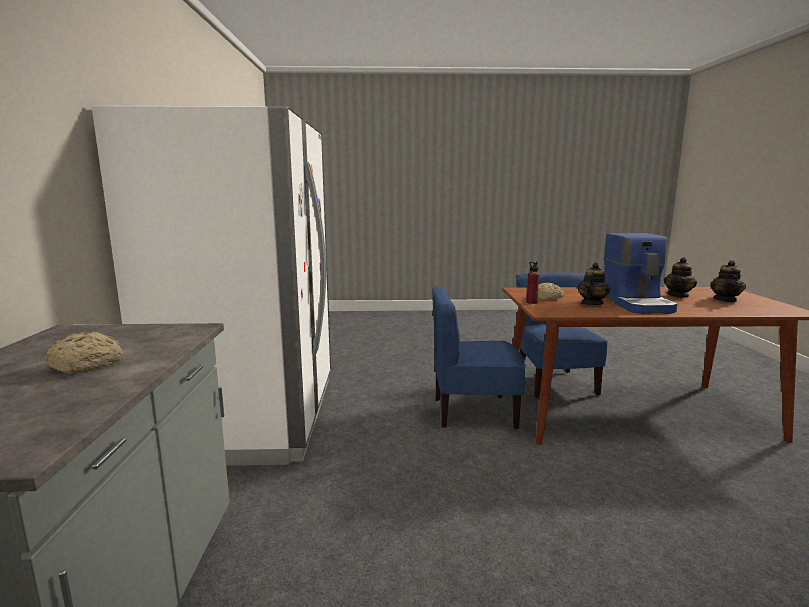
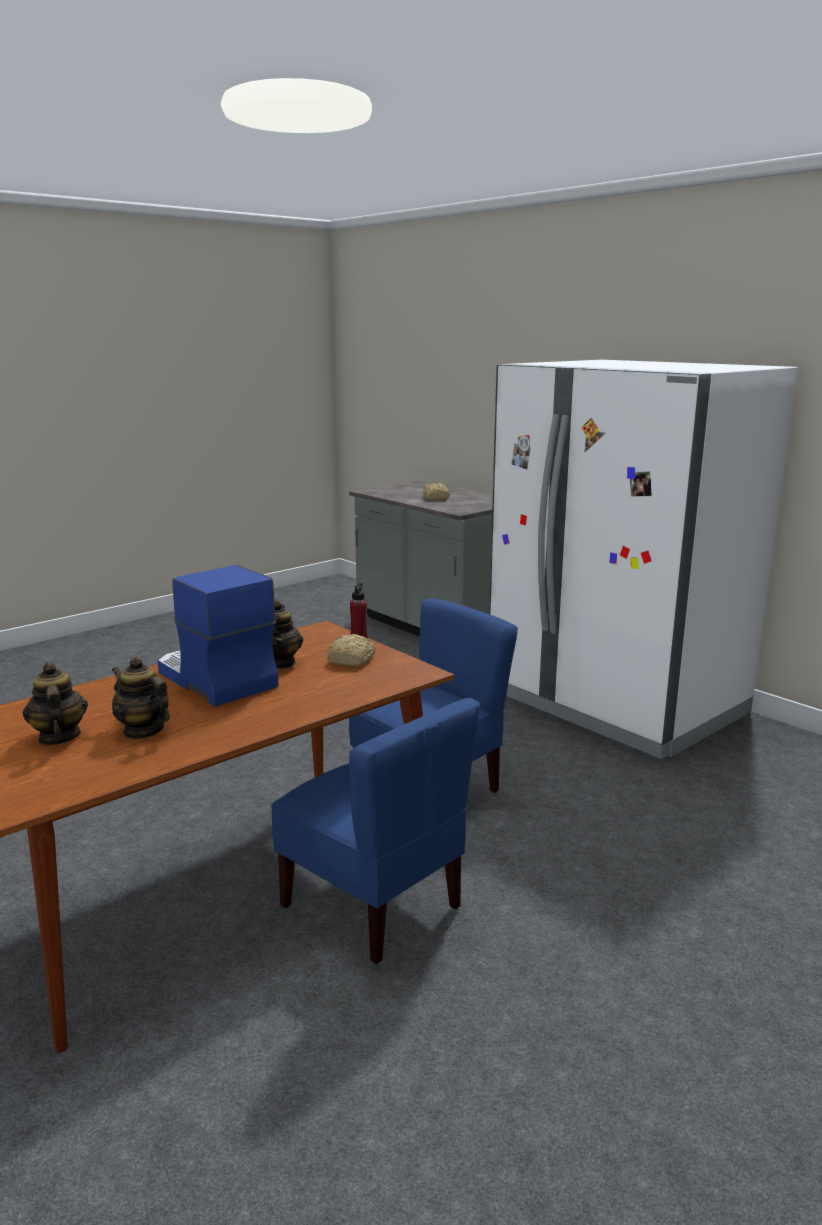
camera: 140 degrees right, 5 degrees up
teapot [664,257,697,298] -> teapot turned 45 degrees counterclockwise [112,657,170,739]

